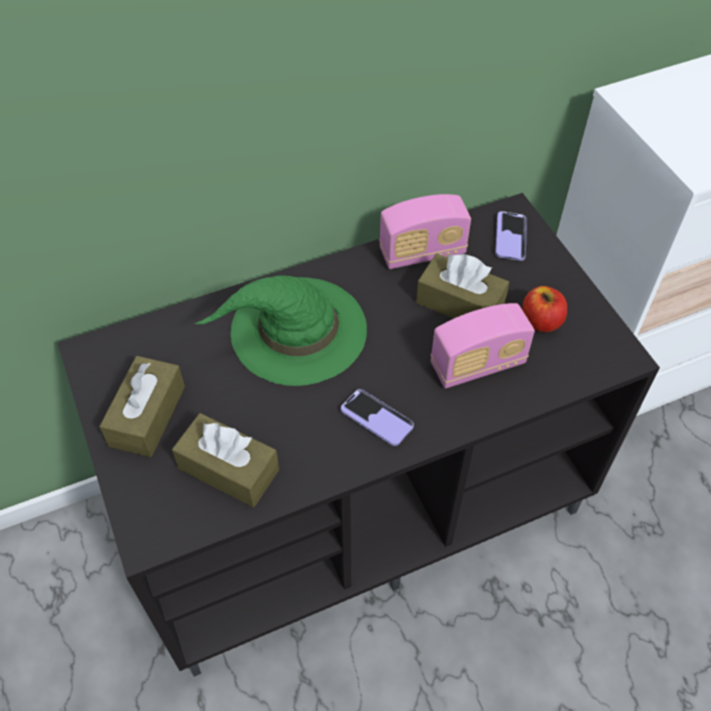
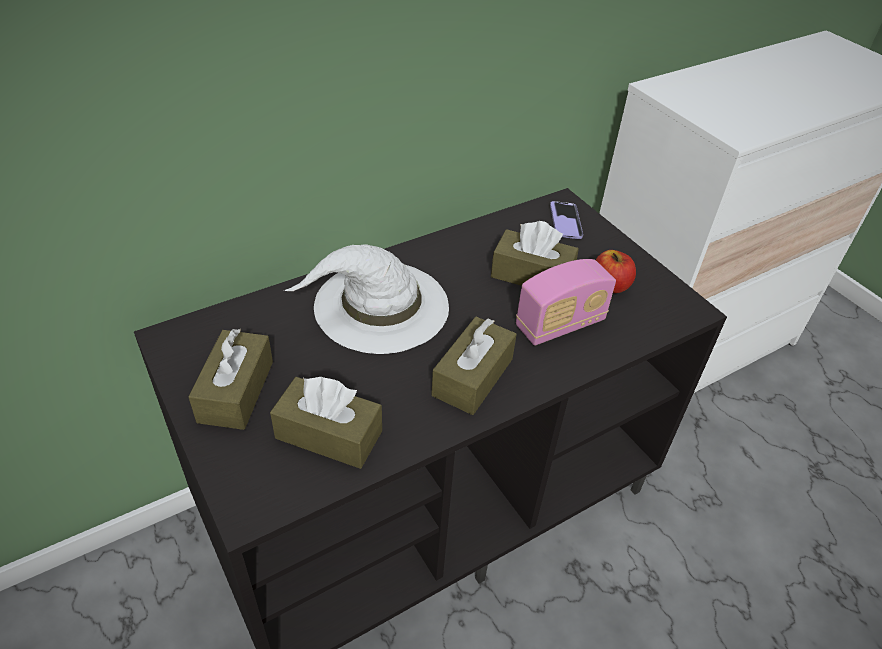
camera: 10 degrees left, 10 degrees down
green hat [195,276,367,386] -> white hat [284,244,449,354]
phone [341,389,414,446] -> brown tissue box [431,317,517,415]
radio [379,194,471,269] -> none

